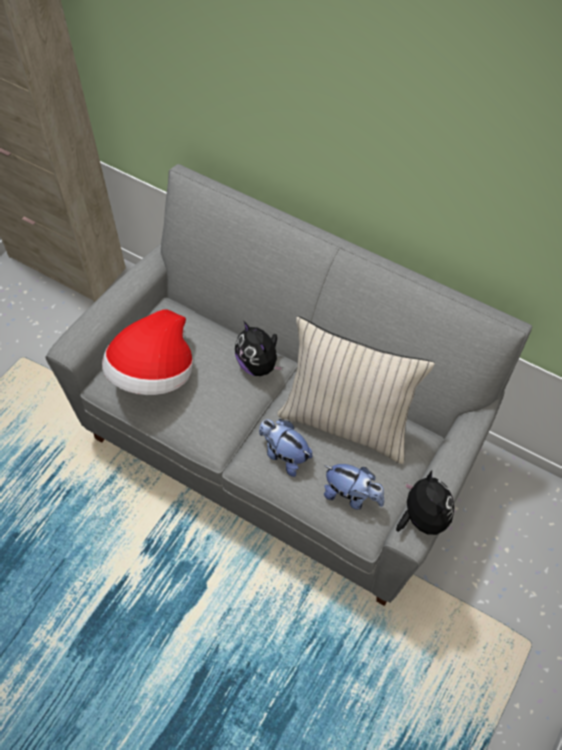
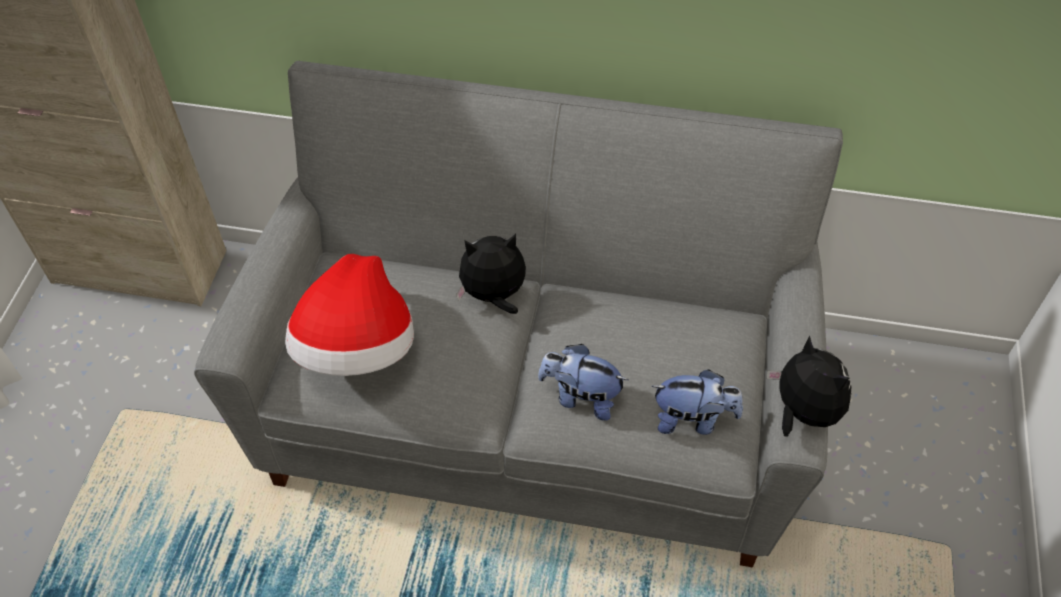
camera: 20 degrees left, 5 degrees down
plush toy [235,321,283,376] -> plush toy turned 135 degrees clockwise [456,234,526,314]
beige pillow [277,316,435,464] -> none

